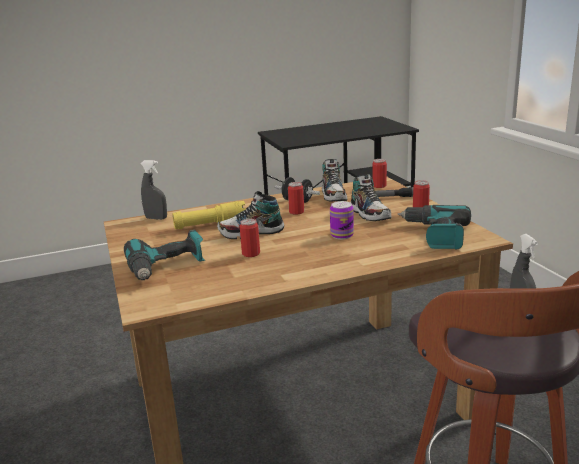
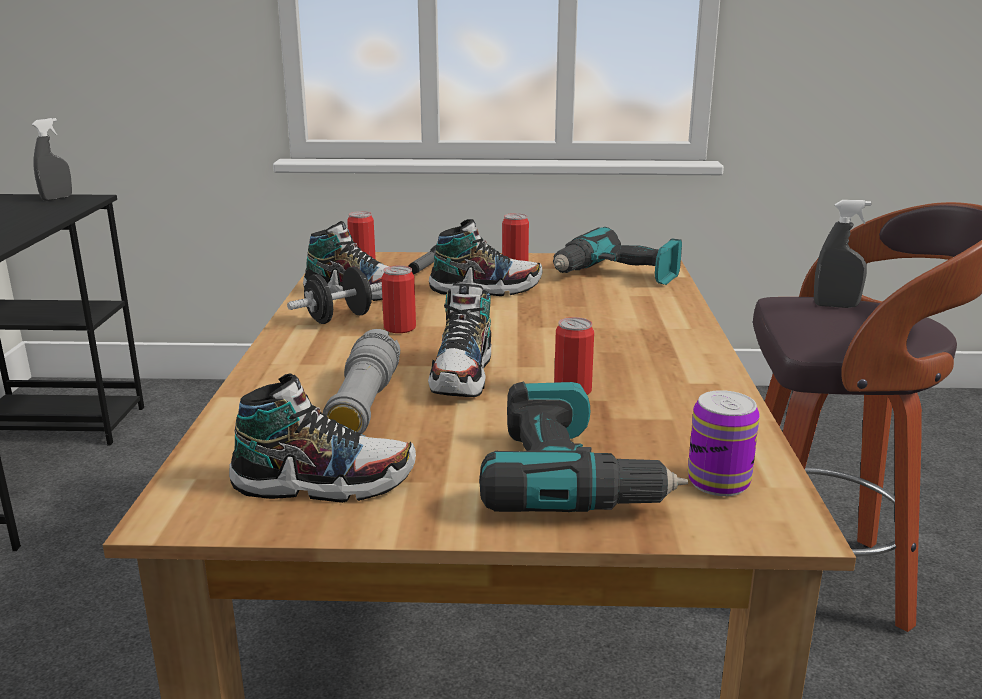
camera: 70 degrees left, 0 degrees up
grey spray bottle [140,160,167,220] -> grey spray bottle moved to [32,118,72,201]
yellow flashlight [172,201,246,229] -> grey flashlight [323,329,400,434]
can [330,201,354,239] -> can moved to [688,390,760,496]
none -> shoe [229,373,416,503]

